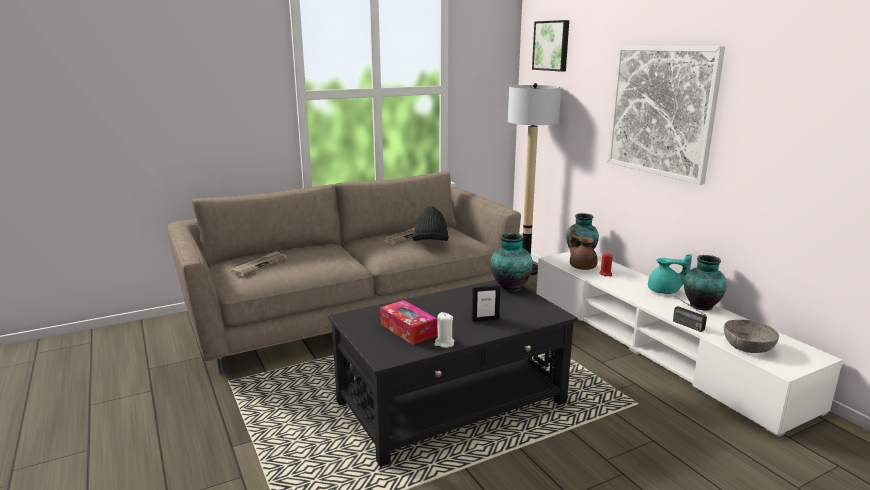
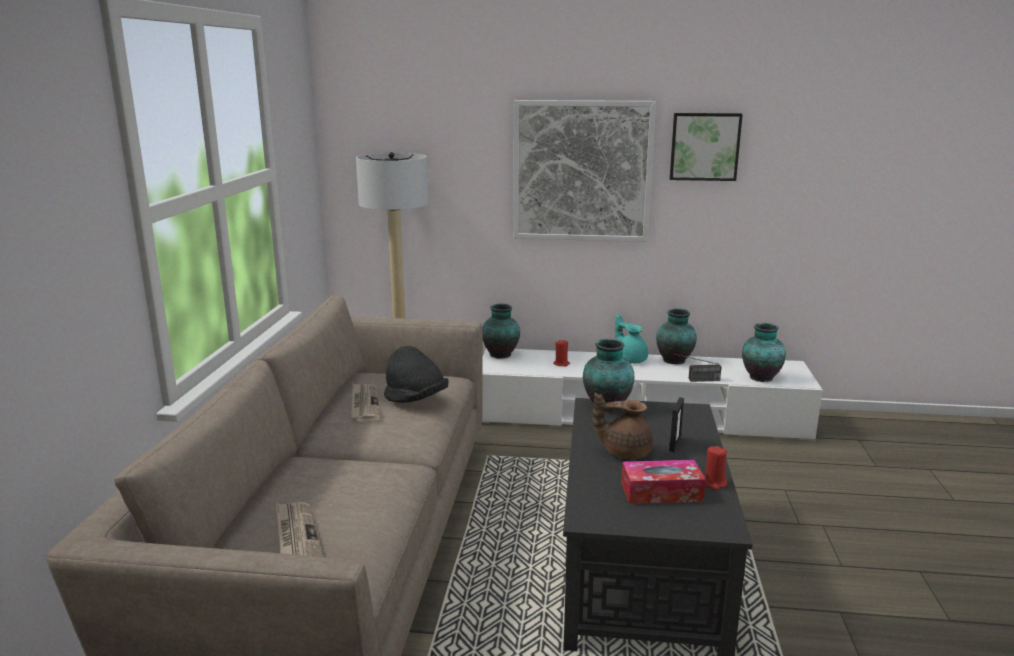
camera: 55 degrees left, 0 degrees up
white candle [434,312,455,348] -> red candle [705,446,727,490]
picture [532,20,569,72] -> picture moved to [670,113,743,181]
brown teapot [569,227,598,270] -> brown teapot moved to [593,392,653,459]
turquoise teapot [648,254,692,294] -> turquoise teapot turned 75 degrees counterclockwise [615,313,648,364]
grey bowl [724,320,779,353] -> vase [742,323,786,382]

